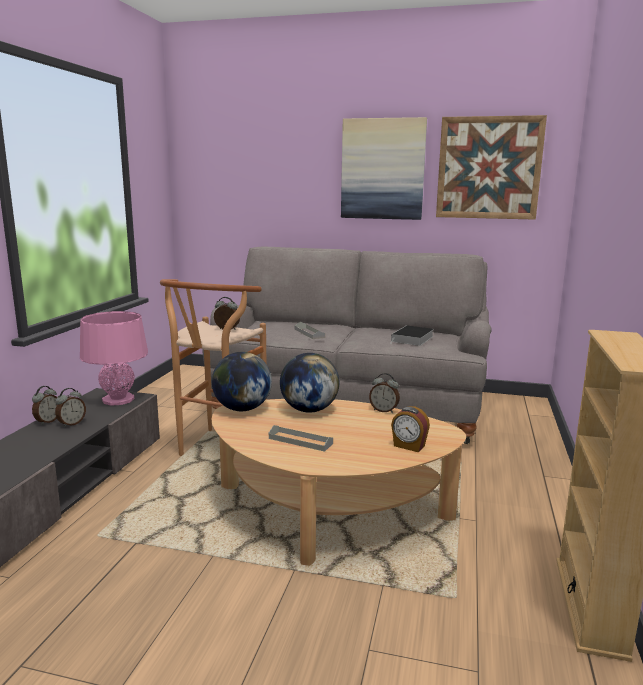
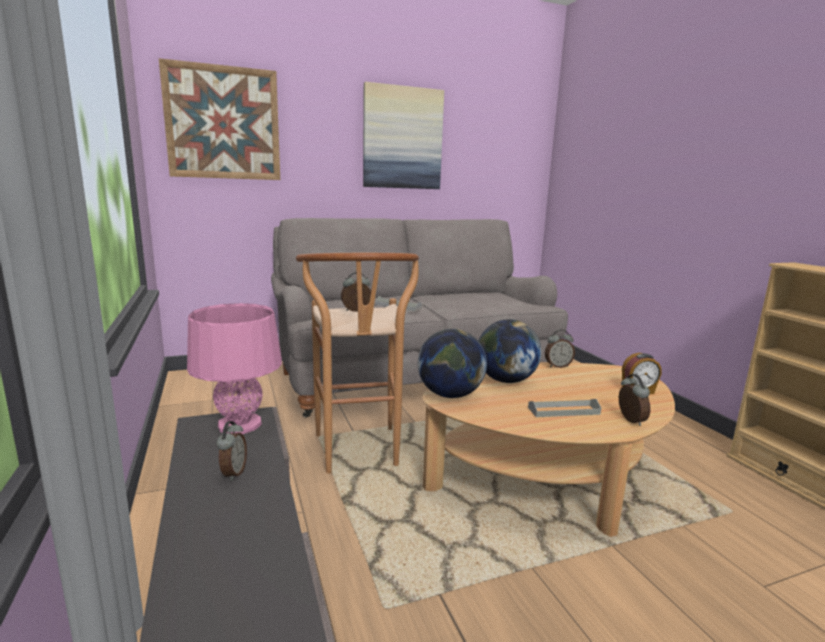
camera: 35 degrees left, 0 degrees up
alarm clock [32,386,57,425] -> alarm clock moved to [619,374,650,426]
book [390,325,434,346] -> none
picture [436,115,547,220] -> picture moved to [159,58,280,180]

